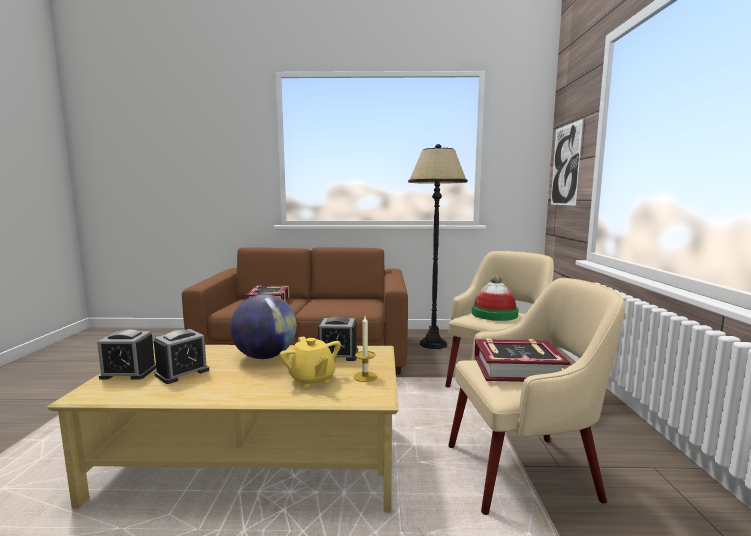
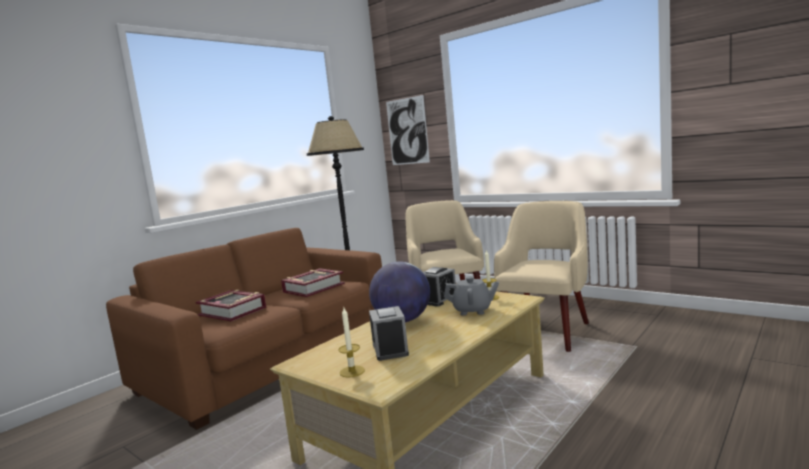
camera: 50 degrees left, 0 degrees up
alarm clock [97,329,156,380] -> candle [338,308,365,378]
yellow teapot [280,336,341,388] -> grey teapot [444,277,499,315]
hat [472,275,518,321] -> none
book [474,338,570,382] -> book moved to [281,268,345,297]

